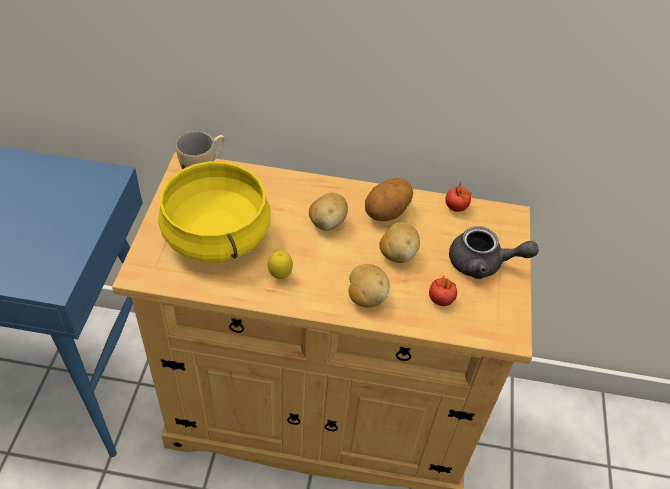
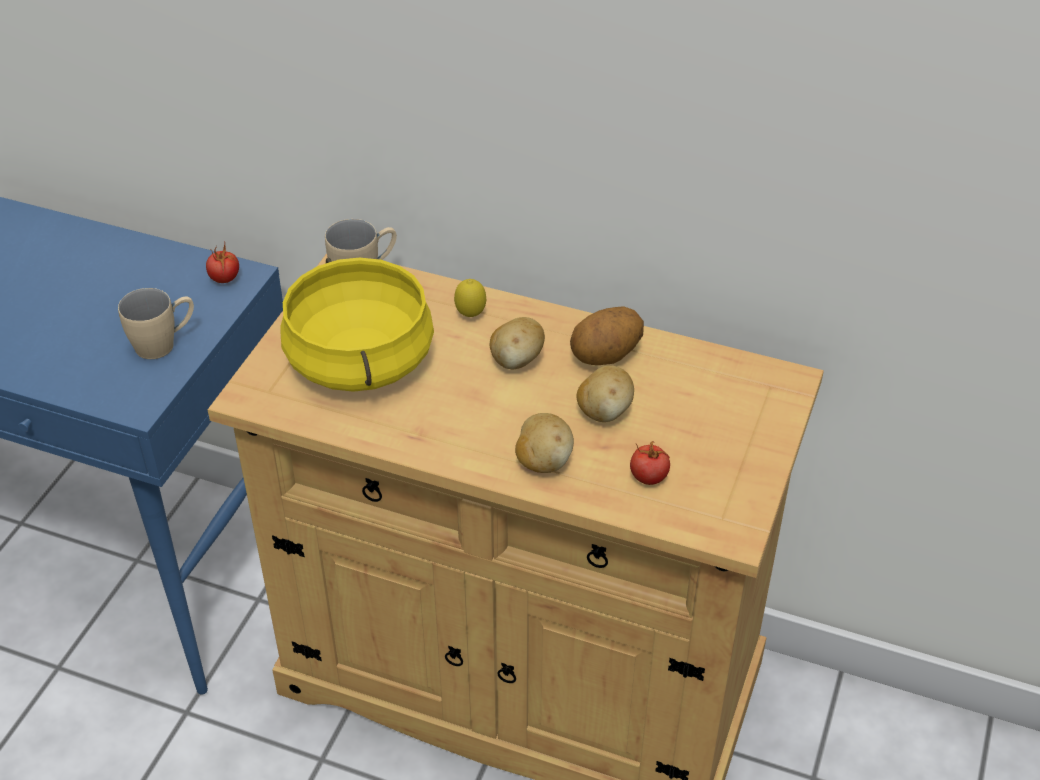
camera: 15 degrees right, 5 degrees down
lemon [268,250,293,279] -> lemon moved to [454,279,486,317]
tomato [445,182,472,212] -> tomato moved to [206,244,239,283]
grey teapot [449,226,539,279] -> none
none -> beige mug [118,288,194,359]

